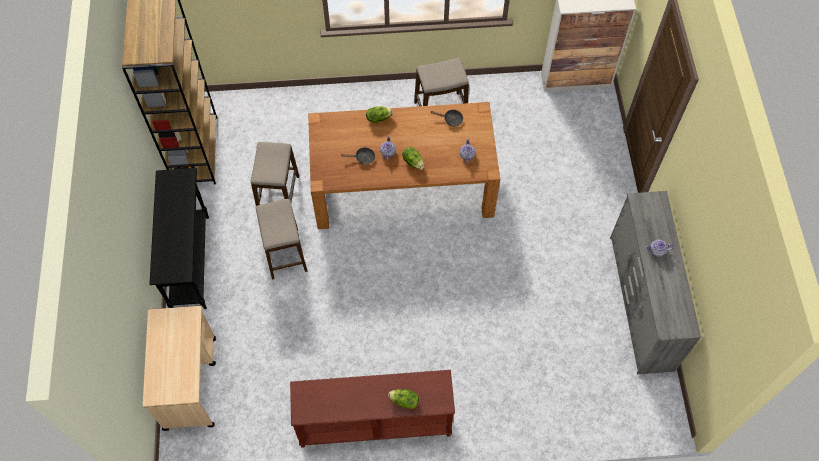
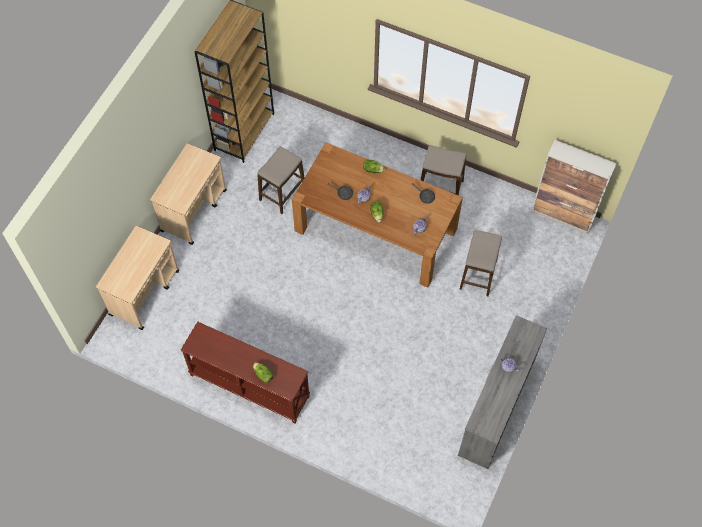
camera: 30 degrees right, 0 degrees up
black console table [149,168,209,309] -> beige cart [150,143,227,245]
stool [256,199,307,280] -> stool moved to [459,230,502,296]

